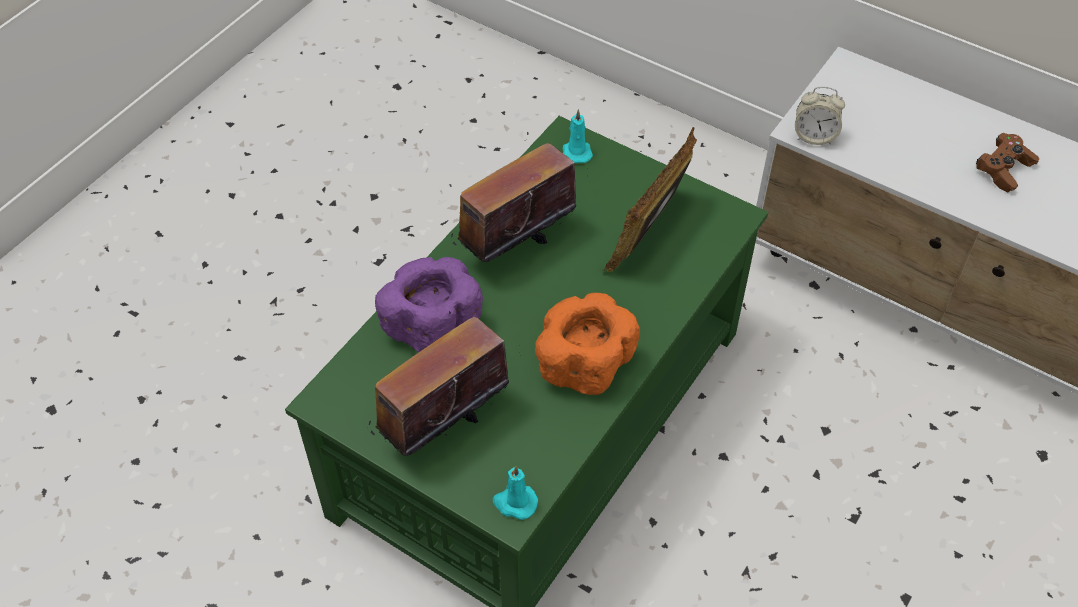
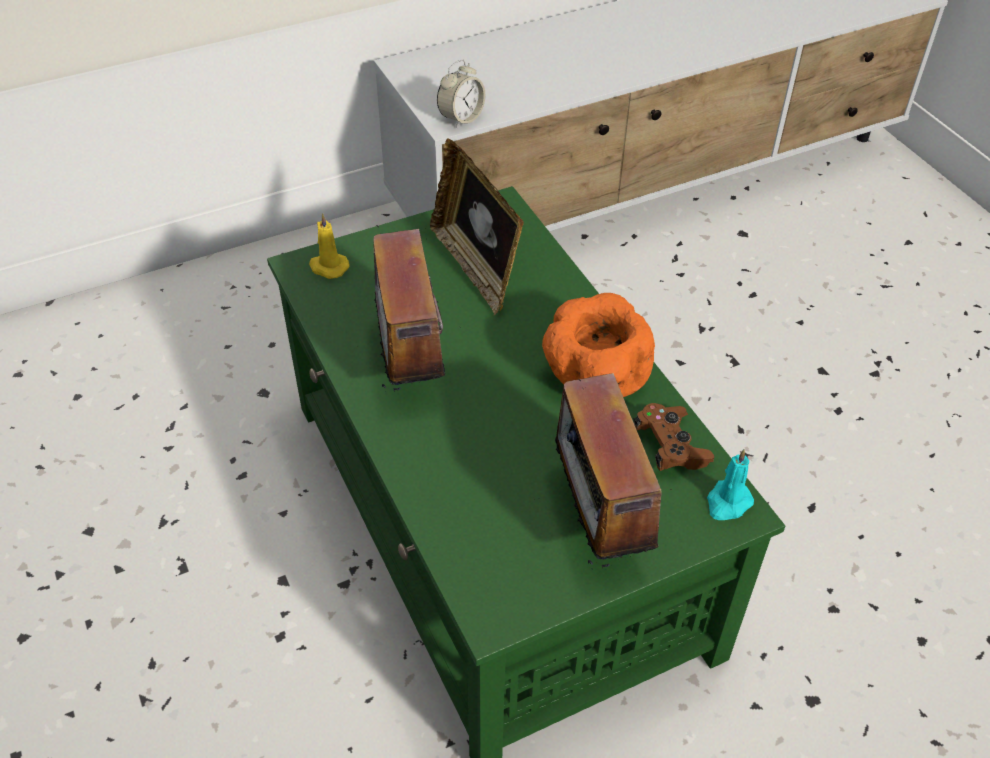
camera: 60 degrees left, 5 degrees down
purple bowl [375,257,483,352] -> none
turquoise candle [562,109,593,163] -> yellow candle [309,213,350,279]
brown game controller [976,133,1039,192] -> brown game controller moved to [633,403,714,471]

